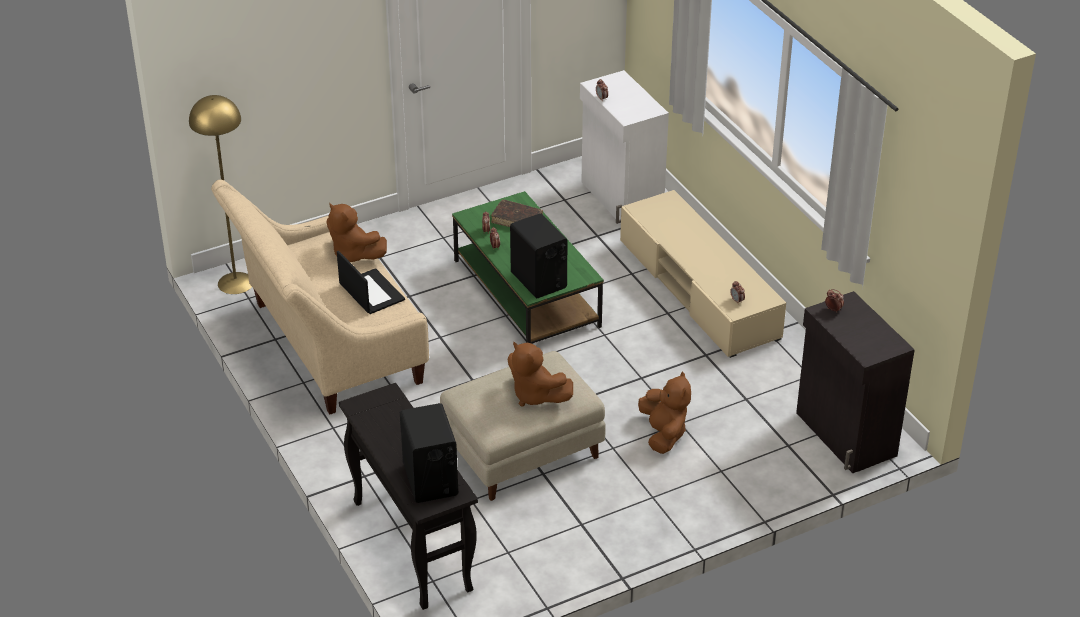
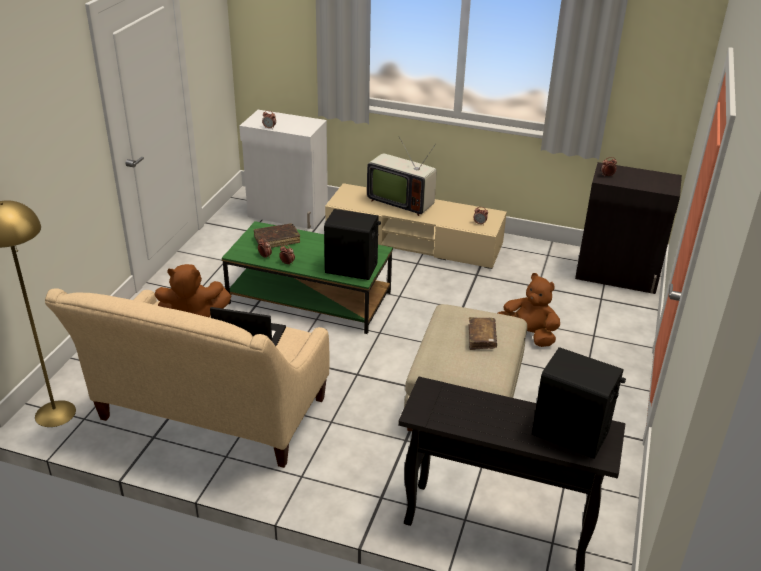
camera: 45 degrees left, 5 degrees down
brown plush toy [507,342,573,406] -> brown book [469,317,497,350]
none -> television [367,137,437,216]

